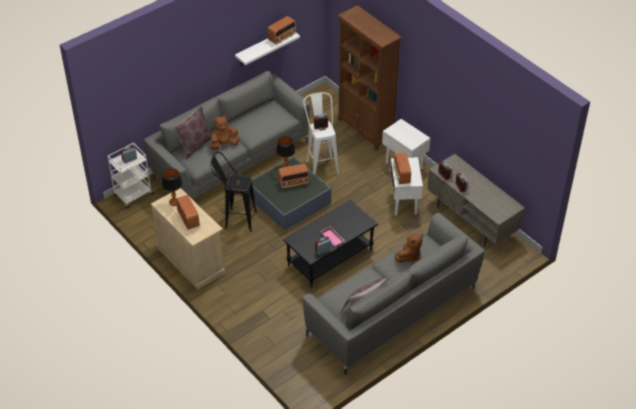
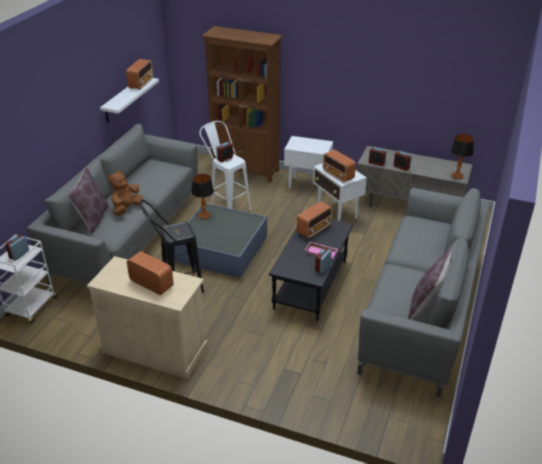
camera: 30 degrees left, 10 degrees down
table lamp [162,168,183,206] -> table lamp moved to [451,134,474,179]
radio [278,163,309,188] -> radio moved to [297,201,332,238]
brown plush toy [395,233,423,262] -> none

